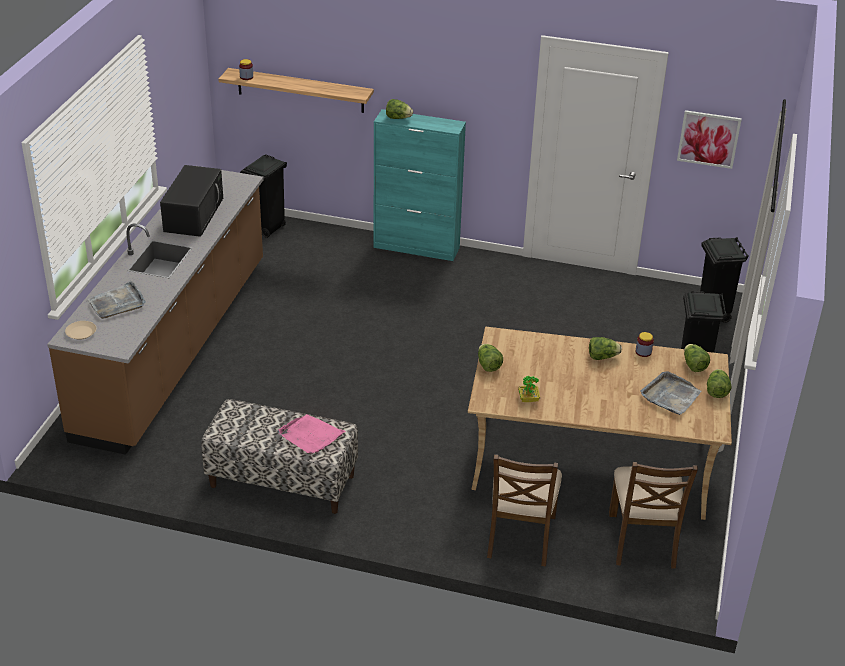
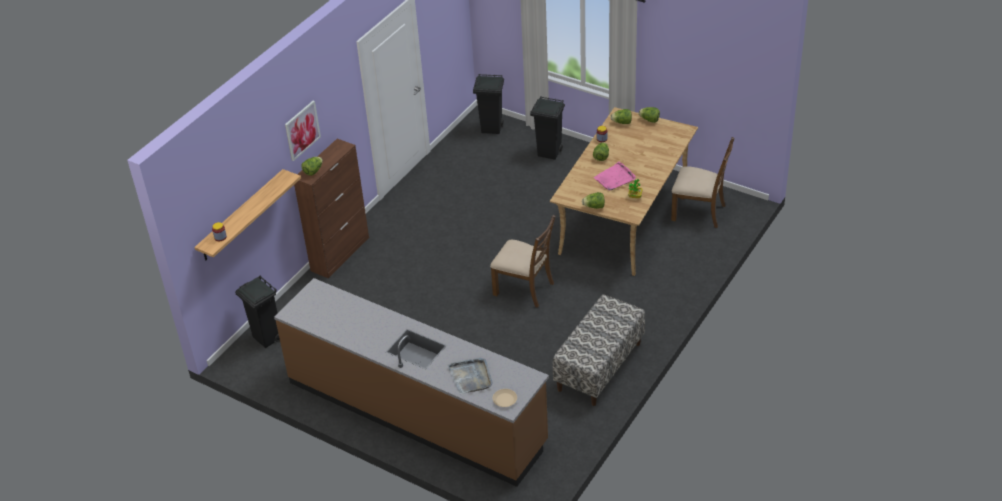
camera: 70 degrees left, 5 degrees up
black microwave [160,165,223,237] -> none
pink tray [278,414,346,454] -> pink tray moved to [594,162,636,191]
turquoise cabinet [373,109,466,261] -> brown cabinet [294,139,369,278]
brown chair [487,454,562,567] -> brown chair moved to [490,215,556,308]
grey tray [640,371,701,415] -> none
picture [677,110,742,169] -> picture moved to [285,100,321,161]

